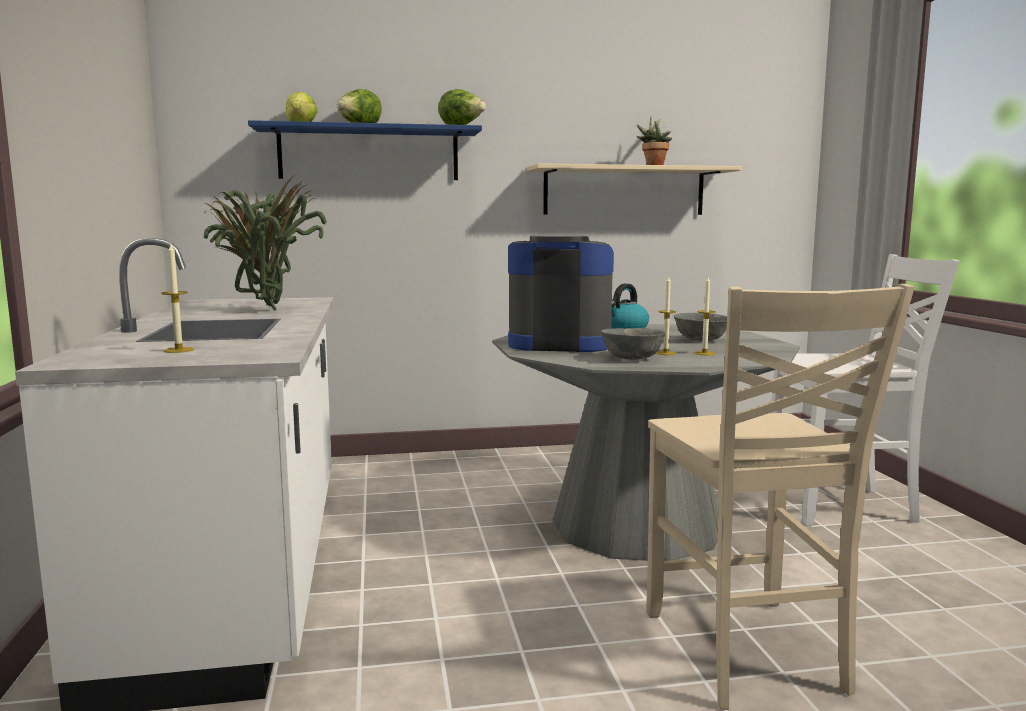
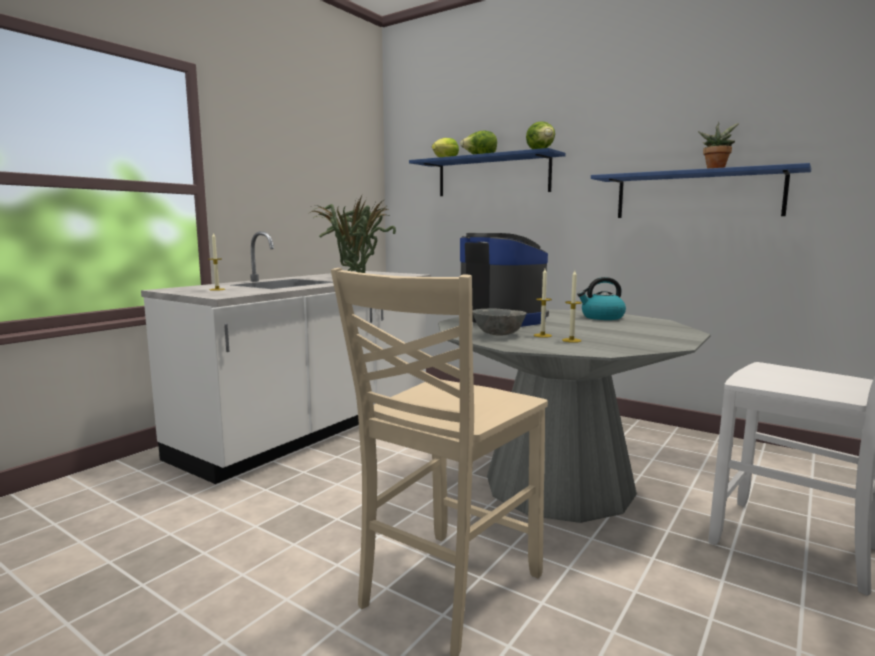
camera: 45 degrees right, 0 degrees up
beige shelf [527,163,742,215] -> blue shelf [591,163,812,218]
grey bowl [674,313,727,342] -> none

